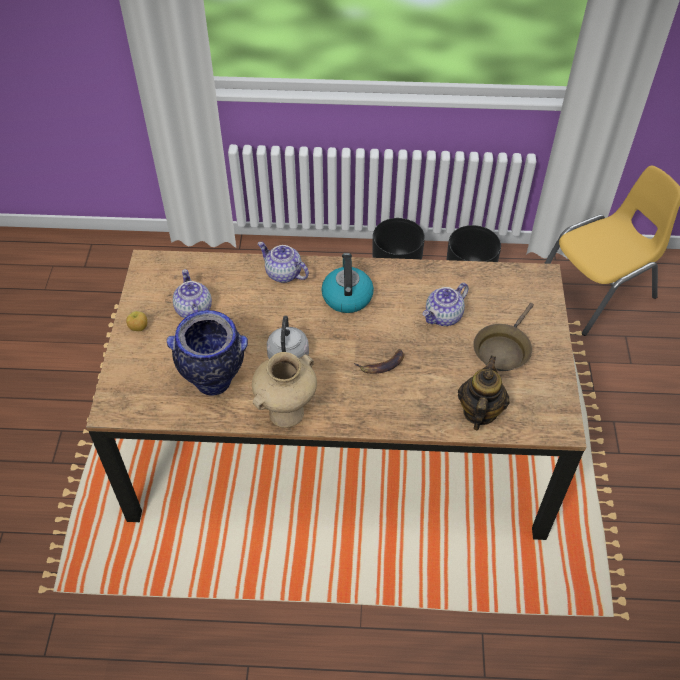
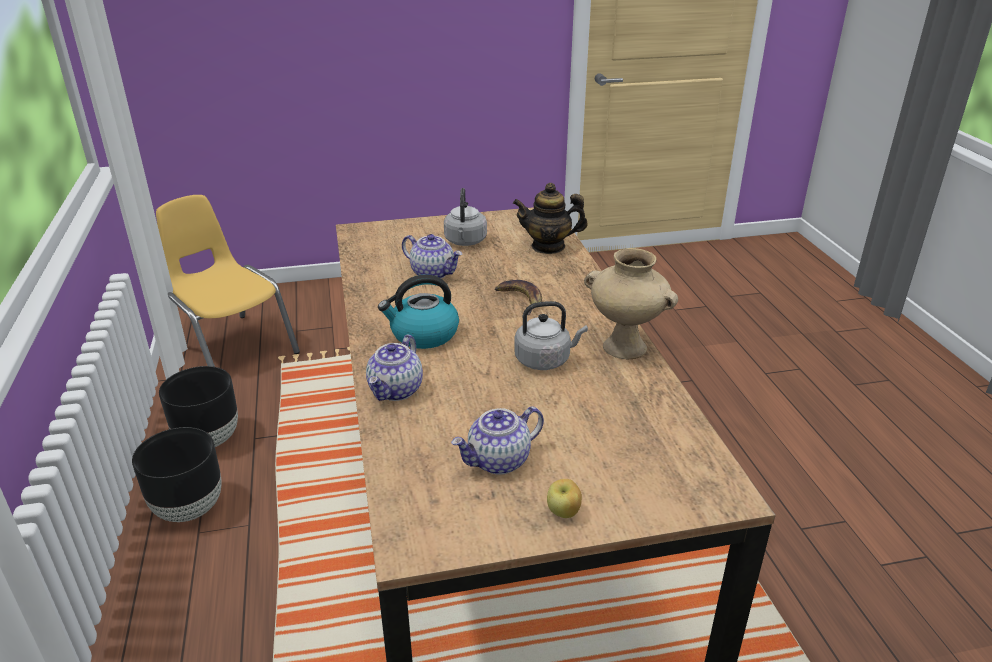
camera: 105 degrees left, 20 degrees down
vase [167,310,248,396] -> none
brown frying pan [473,303,534,371] -> grey kettle [444,188,487,246]

